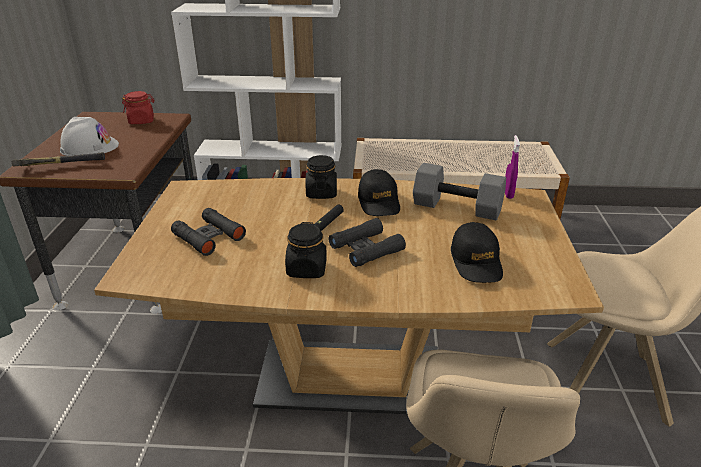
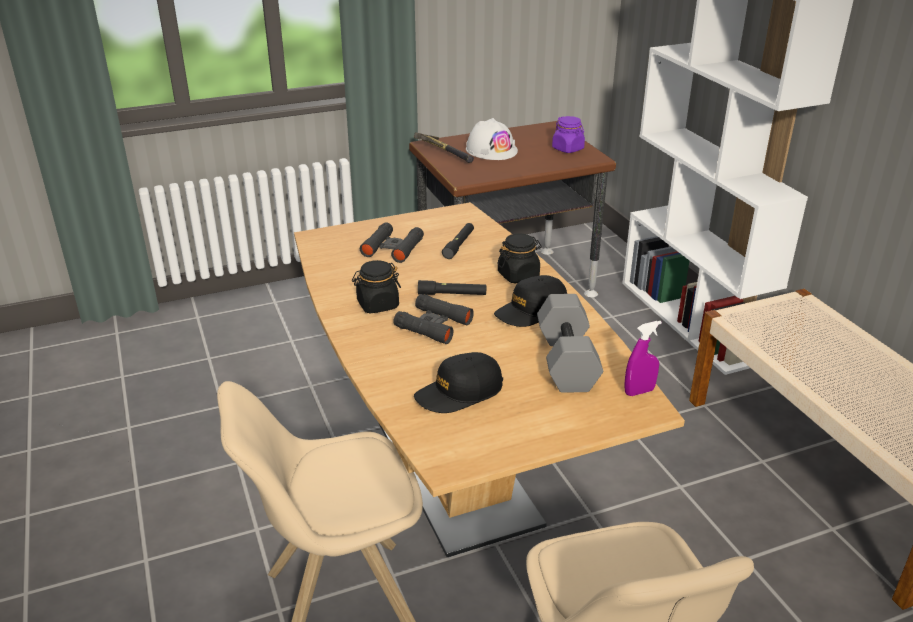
camera: 65 degrees right, 0 degrees up
red jar [122,91,155,124] -> purple jar [552,116,585,153]
none -> black flashlight [442,223,474,259]

